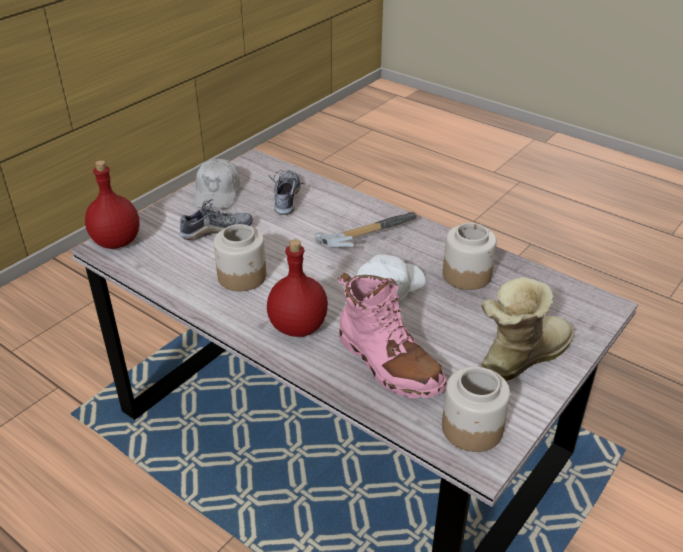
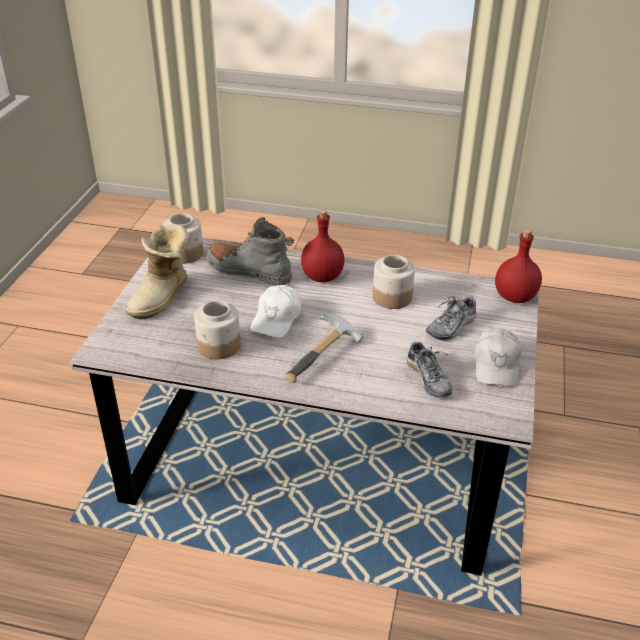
camera: 155 degrees right, 0 degrees up
white cap [194,159,240,209] -> white cap turned 150 degrees counterclockwise [474,328,522,387]
pink boot [337,273,447,398] -> grey boot [206,217,294,285]

